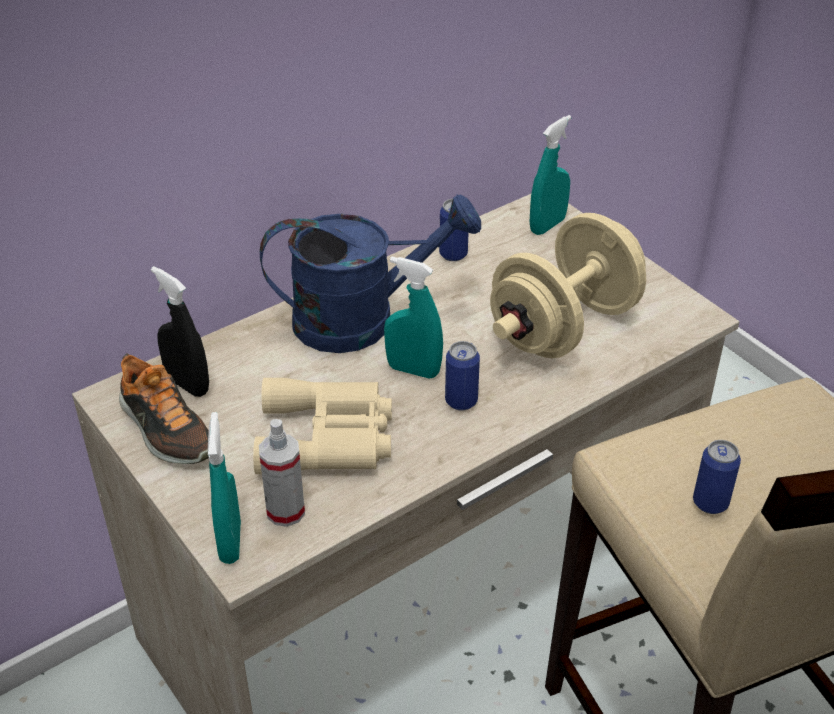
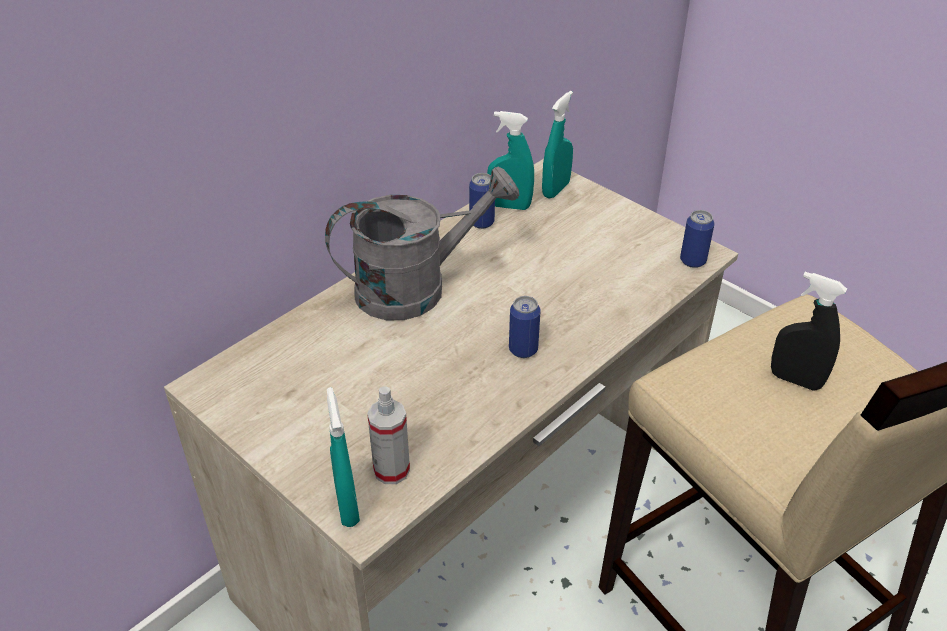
camera: 10 degrees left, 0 degrees up
shoe [119,353,209,464] -> none
black spray bottle [151,266,209,397] -> black spray bottle moved to [771,272,847,391]
beige binoculars [253,378,392,474] -> none
blue watering can [260,194,481,353] -> grey watering can [325,167,520,320]
turquoise spray bottle [384,256,443,379] -> turquoise spray bottle moved to [487,111,534,210]
beige dumbbell [490,213,646,358] -> none
can [693,440,741,514] -> can moved to [680,210,714,268]

